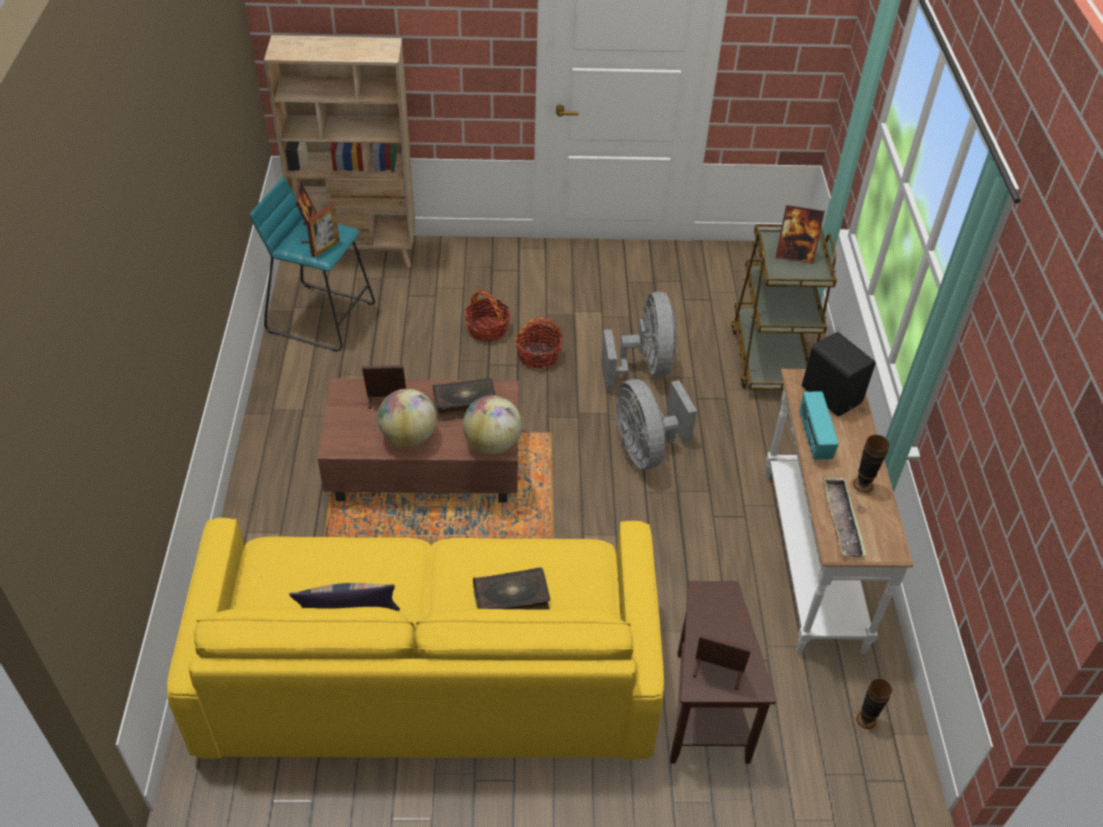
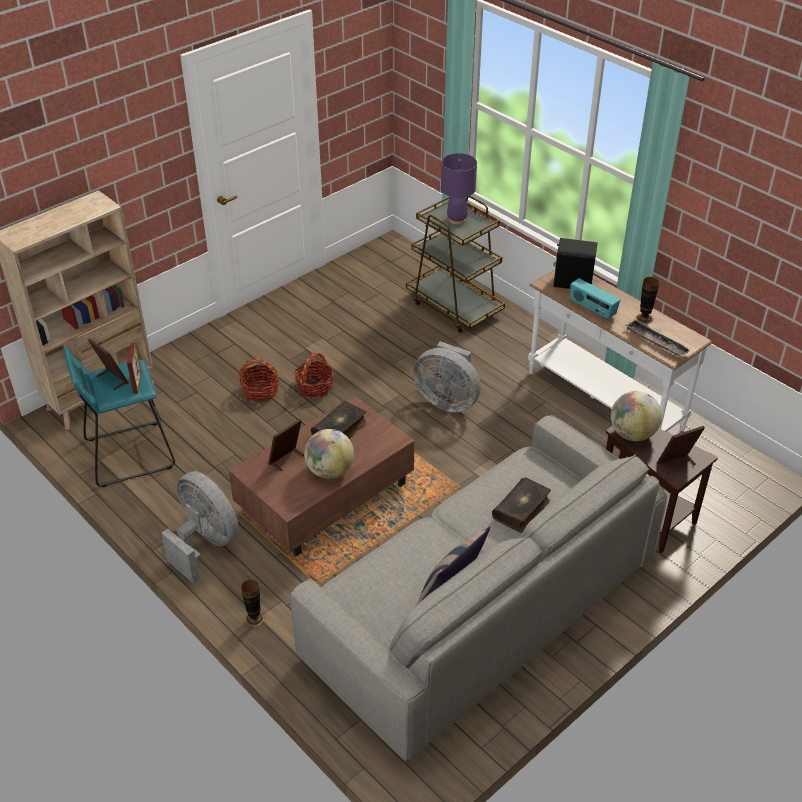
camera: 40 degrees left, 5 degrees down
yellow sofa [167,518,664,760] -> grey sofa [290,415,667,762]
globe [463,395,522,454] -> globe moved to [611,391,662,441]
grey fan [601,292,677,391] -> grey fan moved to [162,471,239,584]
picture frame [776,205,825,264] -> purple table lamp [441,153,477,225]
vase [854,678,892,732] -> vase moved to [241,579,265,627]

